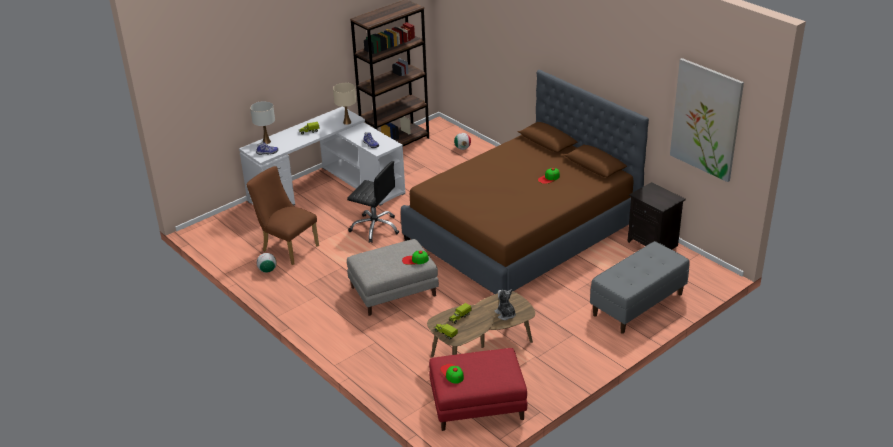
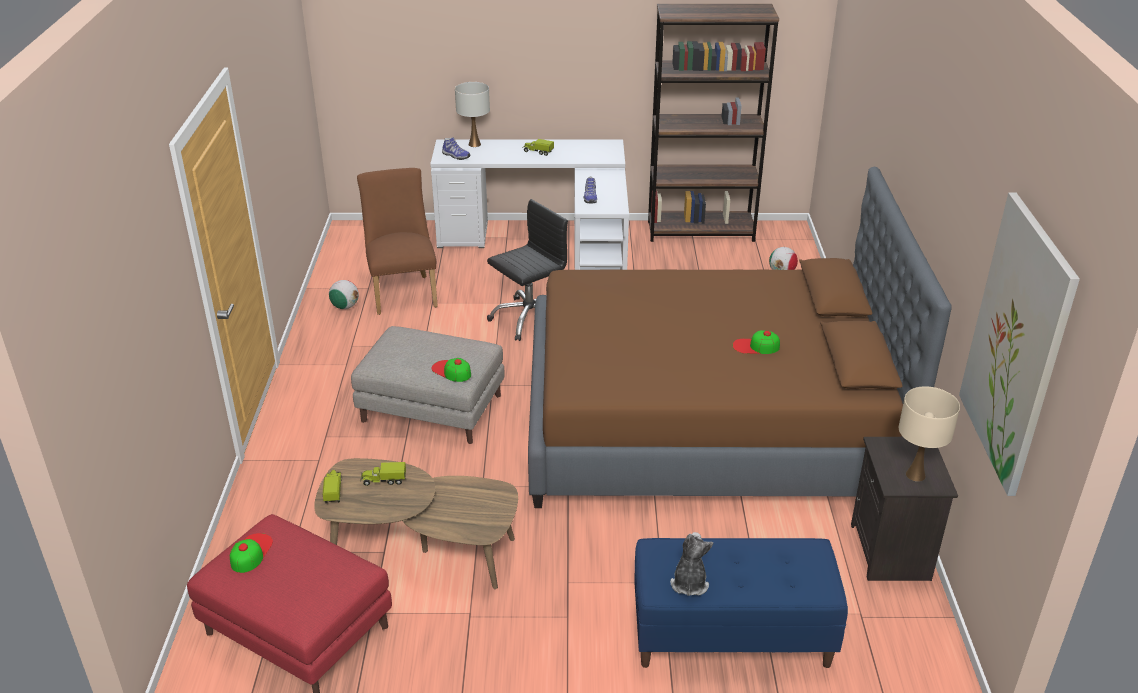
camera: 40 degrees right, 0 degrees up
beige table lamp [333,83,356,125] -> beige table lamp moved to [899,386,960,482]
black office chair [347,161,399,243] -> black office chair turned 105 degrees counterclockwise [487,199,568,341]
plush toy [494,289,516,320] -> plush toy moved to [670,532,713,596]
grey bench [590,241,690,334] -> blue bench [634,538,848,668]

